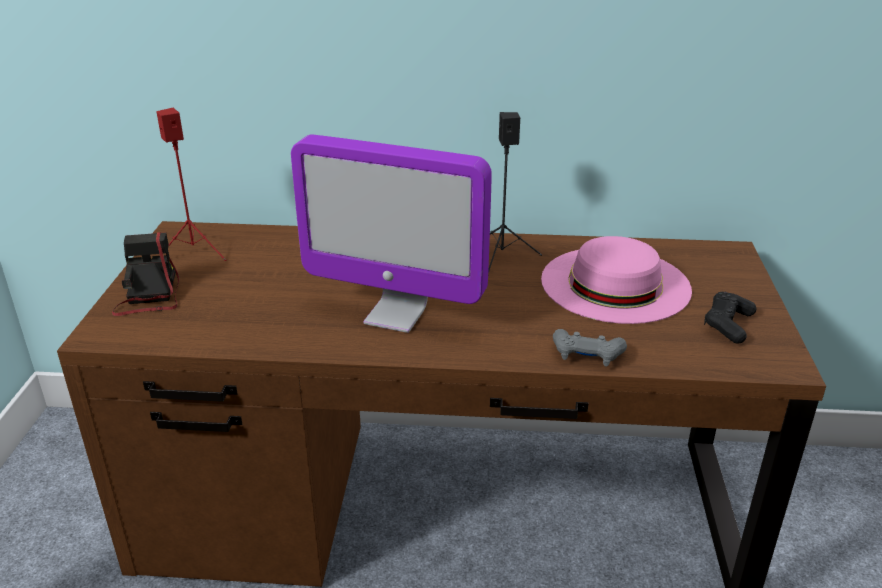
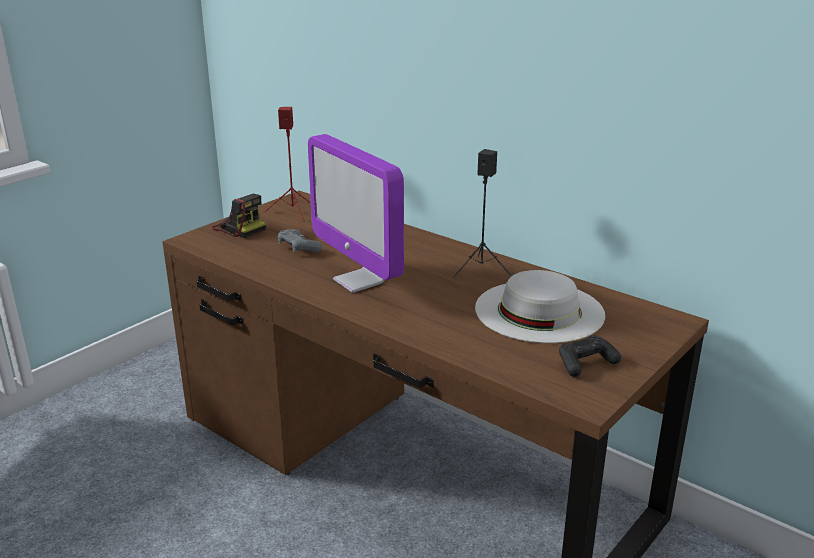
camera: 35 degrees right, 5 degrees down
camera [112,232,179,316] -> camera turned 105 degrees clockwise [212,194,266,238]
pink hat [541,236,692,324] -> white hat [475,270,605,343]
grey game controller [553,329,627,366] -> grey game controller moved to [278,229,322,253]

